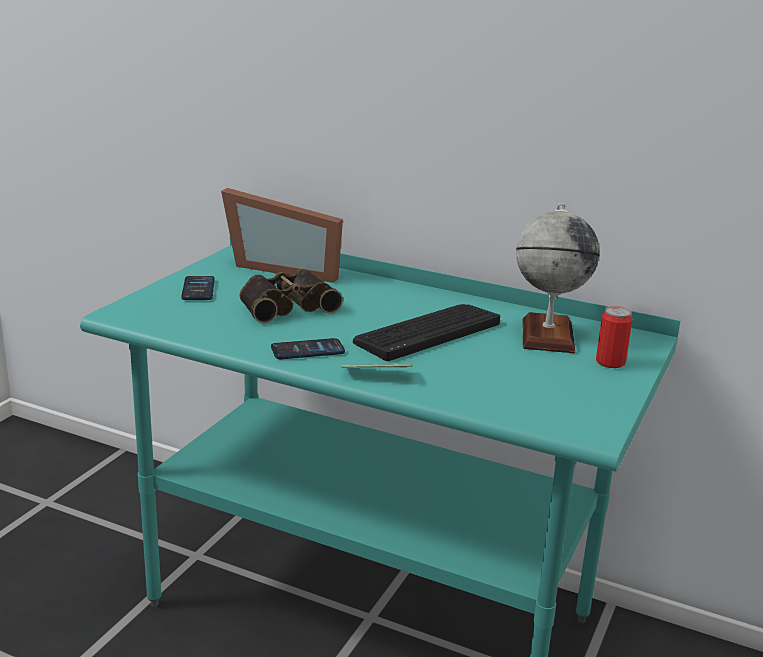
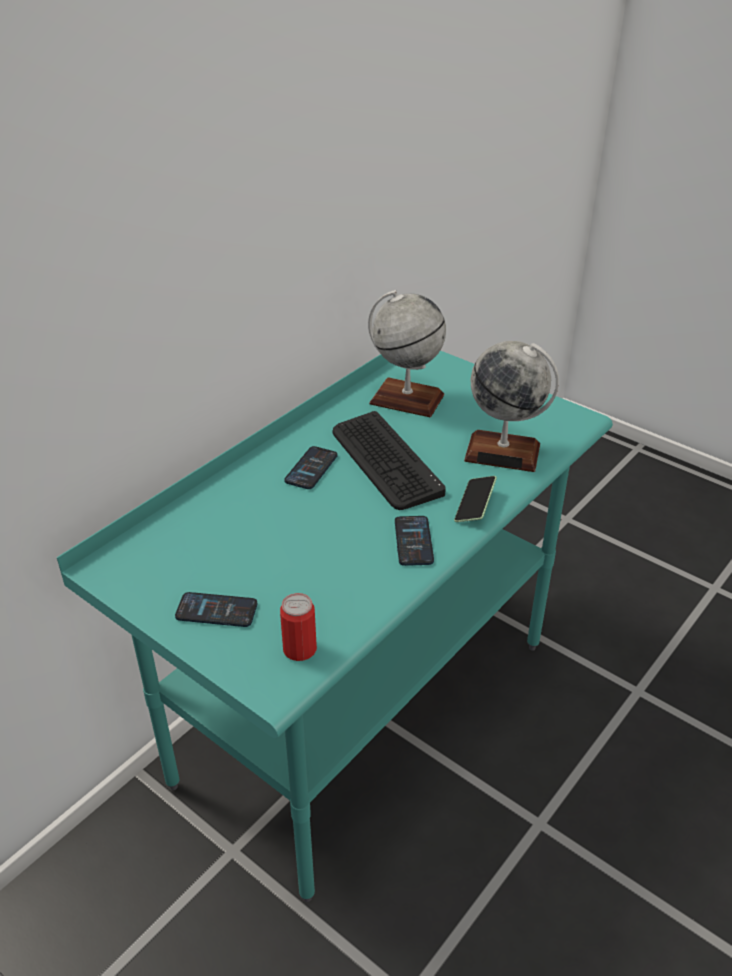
camera: 75 degrees left, 15 degrees up
picture frame [221,188,343,283] -> none
binoculars [239,269,343,323] -> none
can [596,306,633,368] -> can moved to [280,593,317,661]
none -> phone [284,446,337,489]
none -> globe [464,341,559,472]

